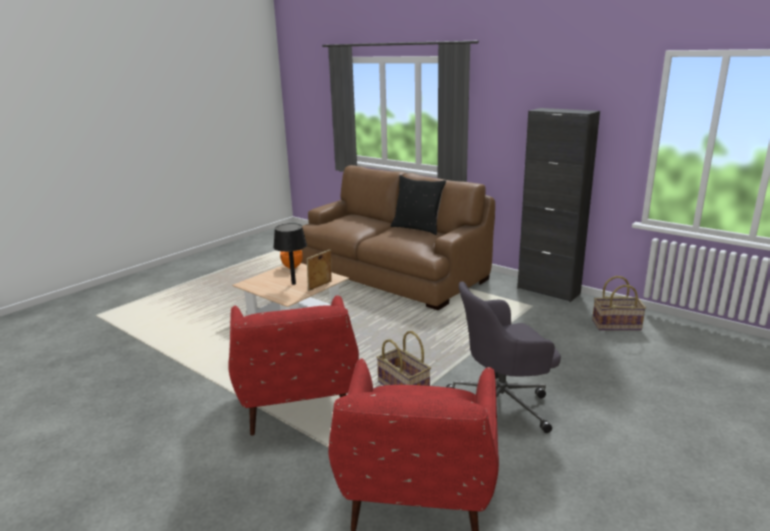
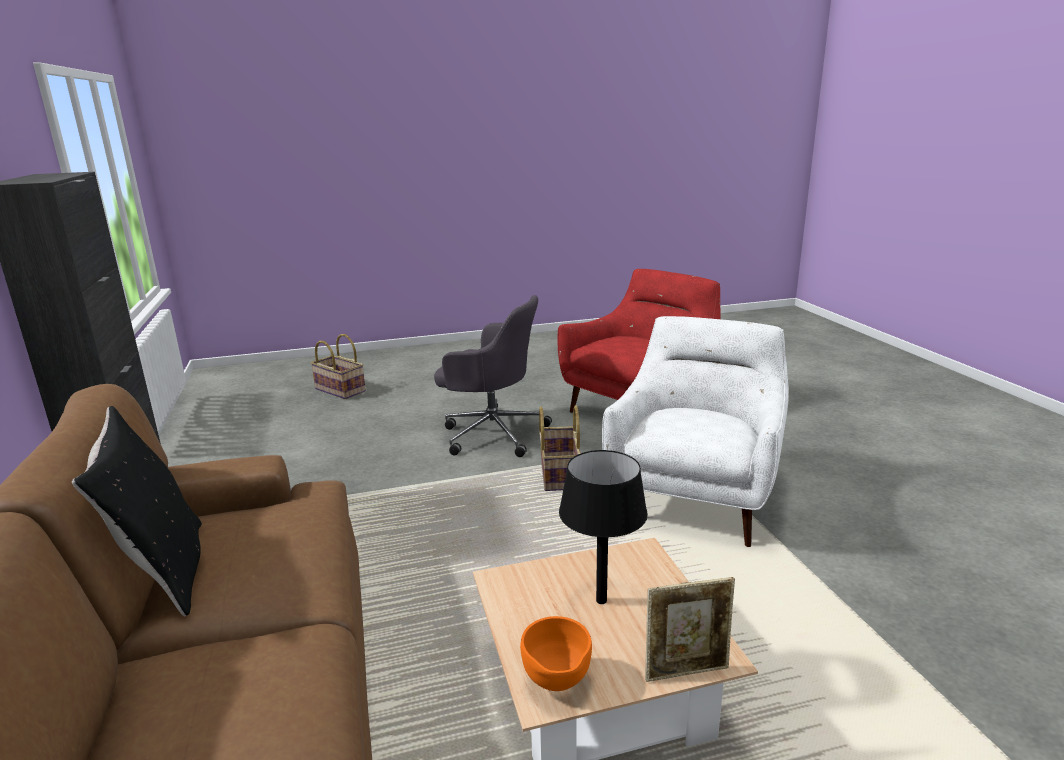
camera: 145 degrees left, 0 degrees up
red armchair [228,295,359,436] -> white armchair [602,316,789,547]
picture frame [307,249,332,291] -> picture frame moved to [645,577,735,682]
basket [592,276,646,331] -> basket moved to [311,334,366,399]

